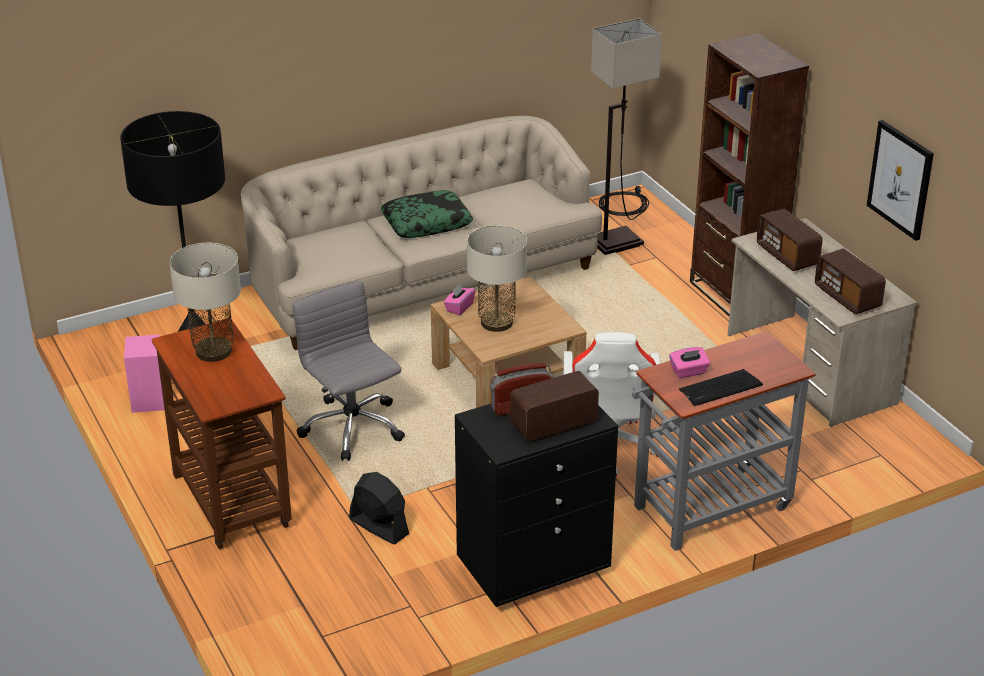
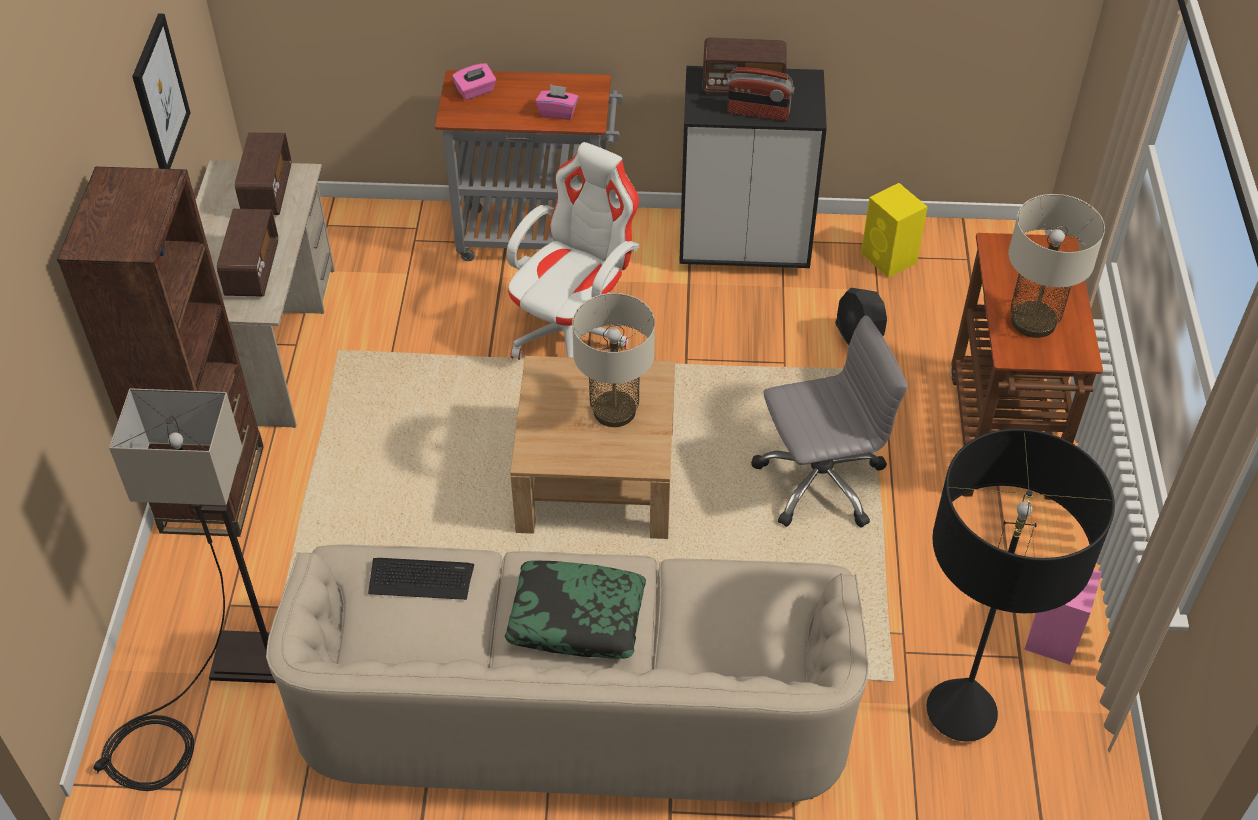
camera: 150 degrees left, 15 degrees up
grey office chair [292,281,405,461] -> grey office chair turned 105 degrees counterclockwise [751,315,907,528]
pink tissue box [444,283,475,315] -> pink tissue box moved to [452,63,496,100]
keyboard [679,369,763,406] -> keyboard moved to [368,558,474,600]
none -> yellow speaker [861,183,928,278]

